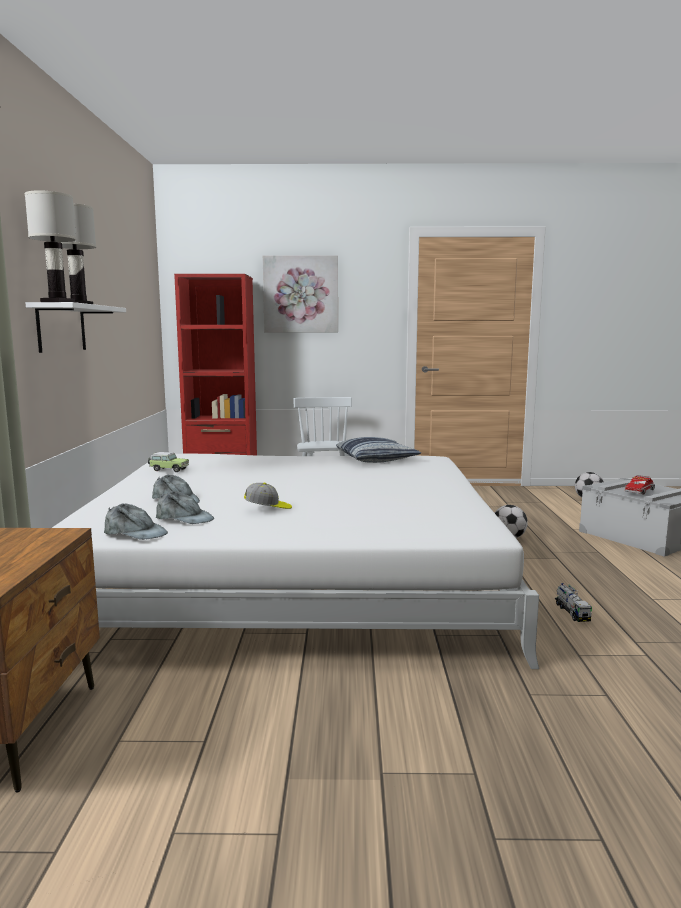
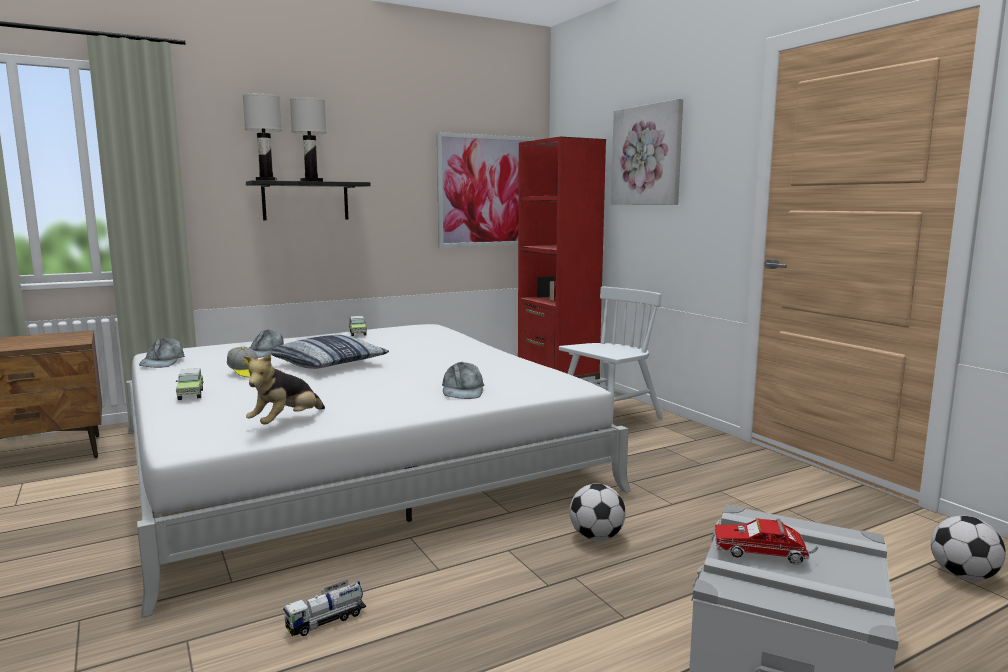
camera: 60 degrees right, 0 degrees up
white shelf [26,302,126,353] -> black shelf [246,180,371,220]
grey cap [156,491,214,524] -> grey cap moved to [442,362,484,399]
pillow [336,437,421,463] -> pillow moved to [270,335,389,369]
none -> toy car [176,368,204,400]
none -> plush toy [244,353,325,425]
none -> picture [437,132,536,248]

